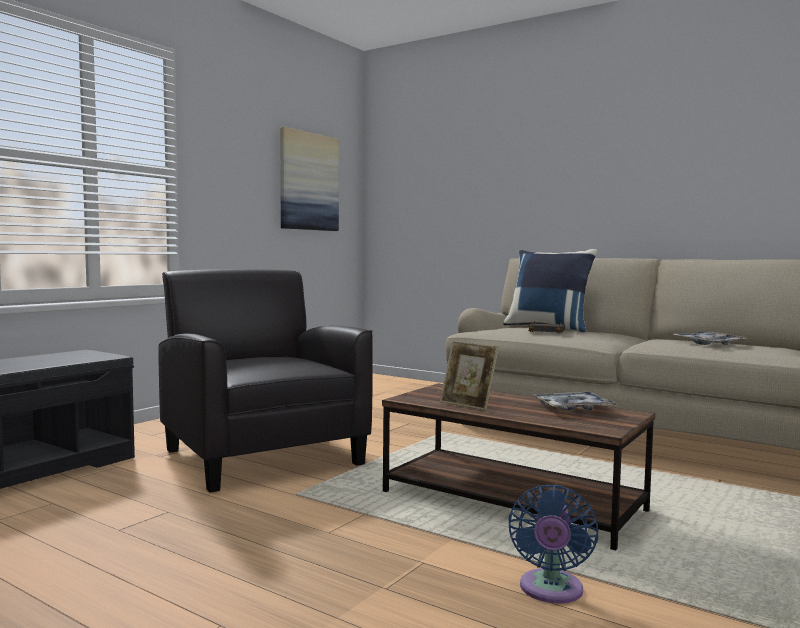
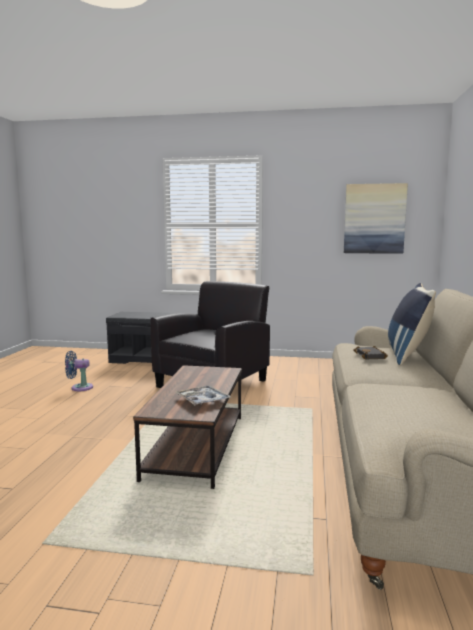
camera: 65 degrees right, 5 degrees up
picture frame [440,341,499,411] -> none
blue fan [508,485,598,603] -> blue fan moved to [65,351,93,391]
tray [673,331,746,345] -> none

